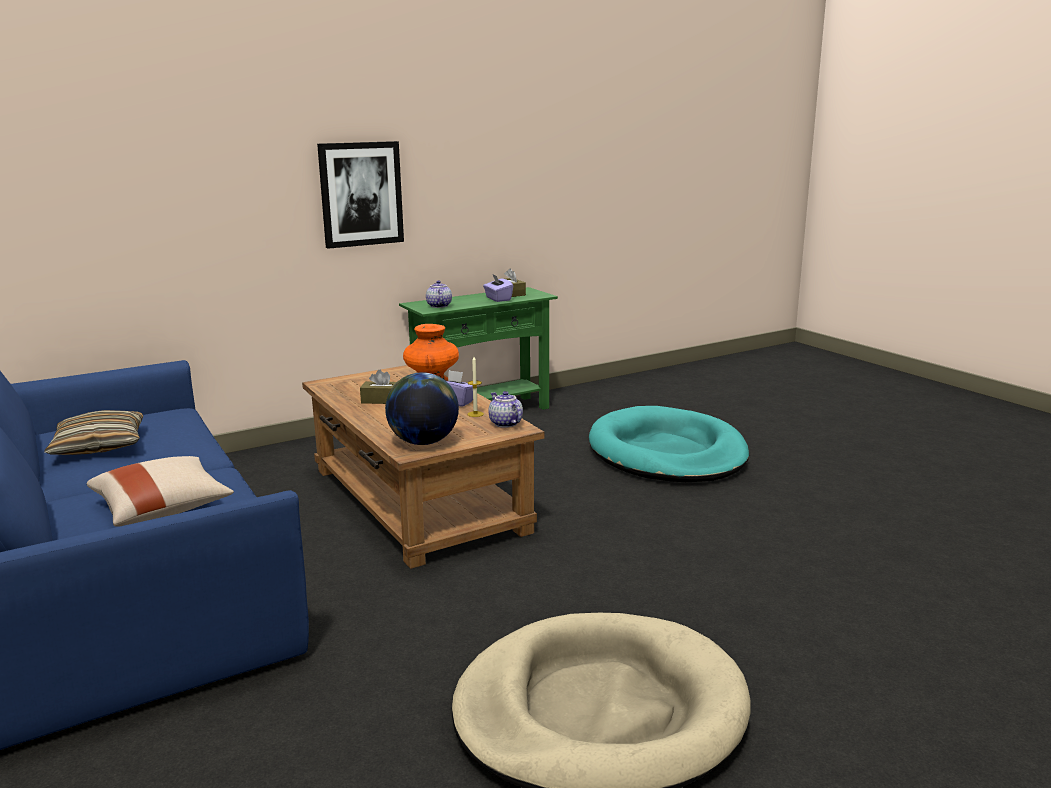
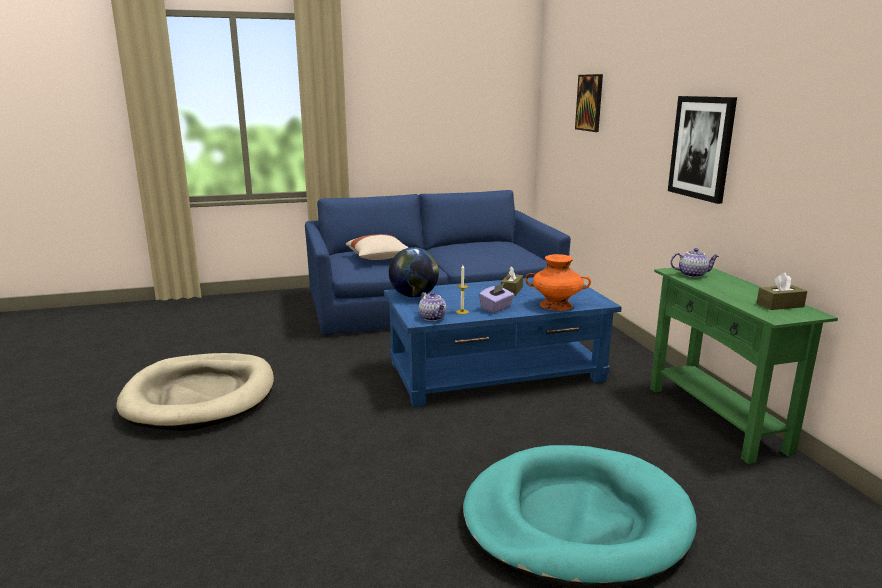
camera: 105 degrees right, 0 degrees up
pillow [44,410,143,455] -> none
brown coffee table [302,365,545,569] -> blue coffee table [384,277,622,407]
purple tissue box [483,275,513,302] -> none
teapot [489,391,523,428] -> teapot turned 75 degrees clockwise [419,292,446,321]
none -> picture [575,74,603,132]

